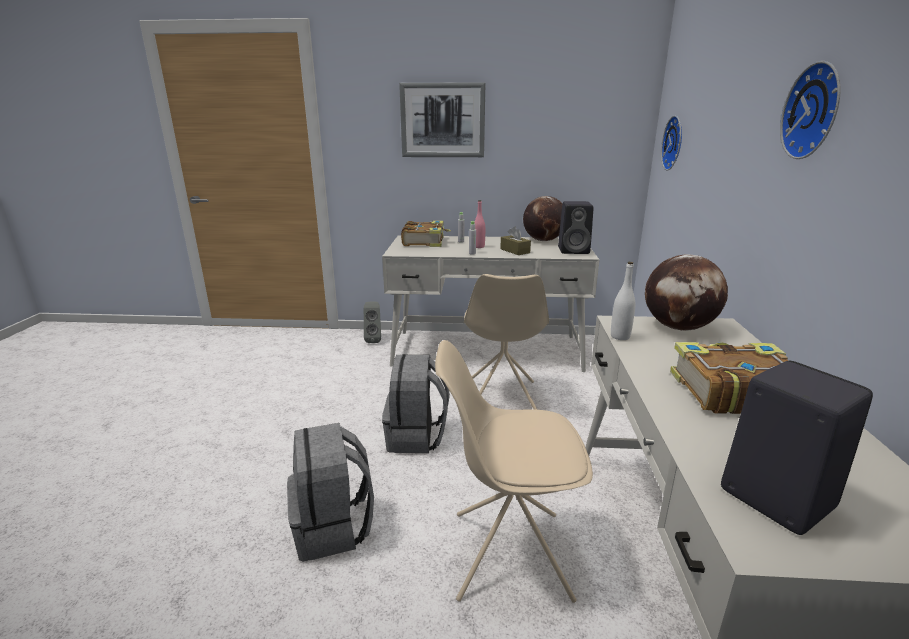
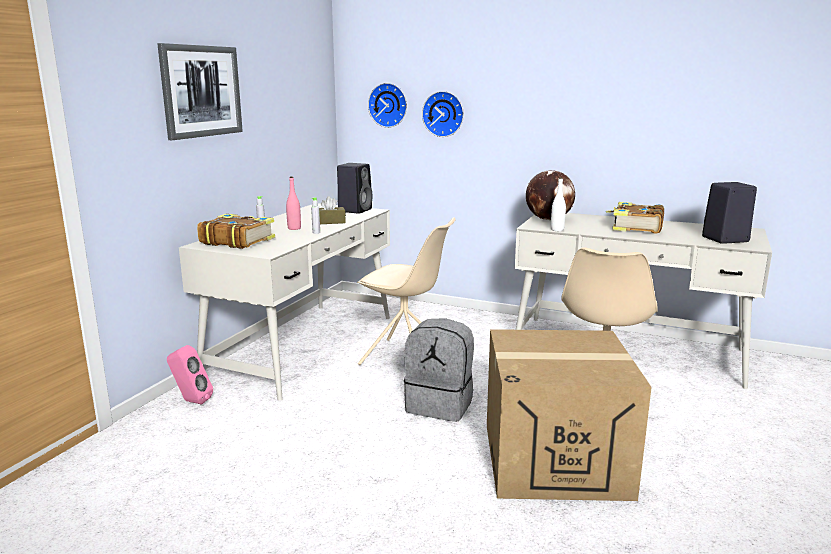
camera: 70 degrees left, 5 degrees down
grey backpack [287,423,374,562] -> cardboard box [487,329,652,501]
grey speaker [364,301,381,343] -> pink speaker [167,345,213,405]
globe [523,196,562,241] -> none
wall clock [780,61,840,159] -> wall clock moved to [422,91,464,137]

